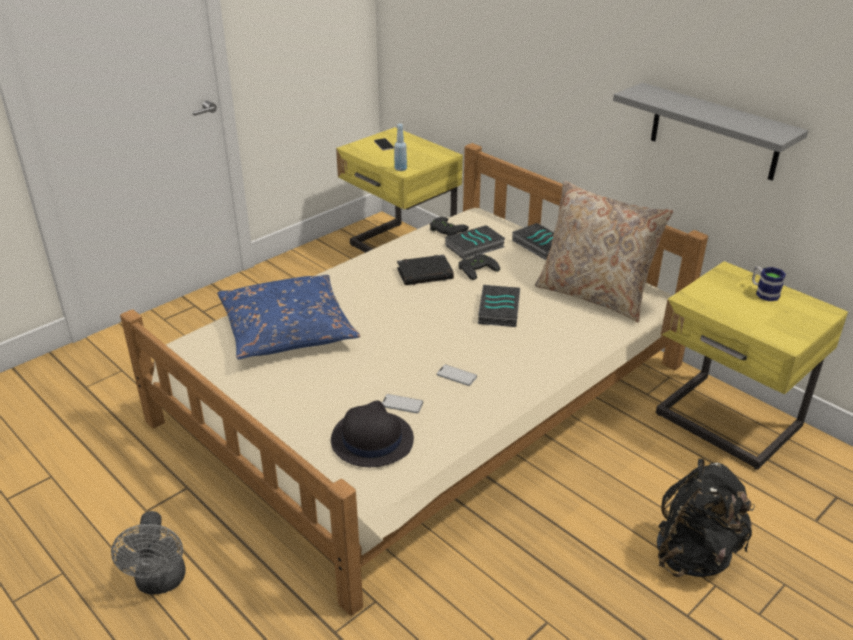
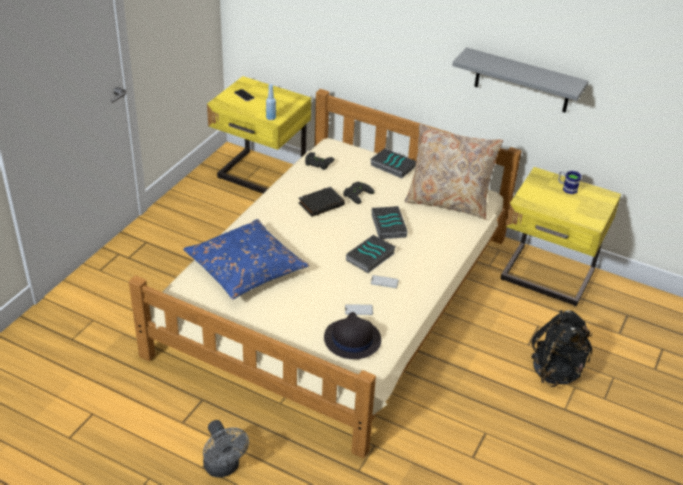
camera: 20 degrees left, 5 degrees up
book [445,225,506,259] -> book moved to [346,235,395,273]

